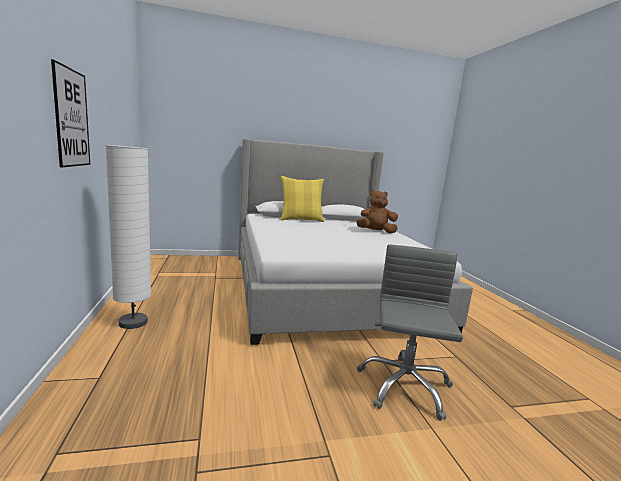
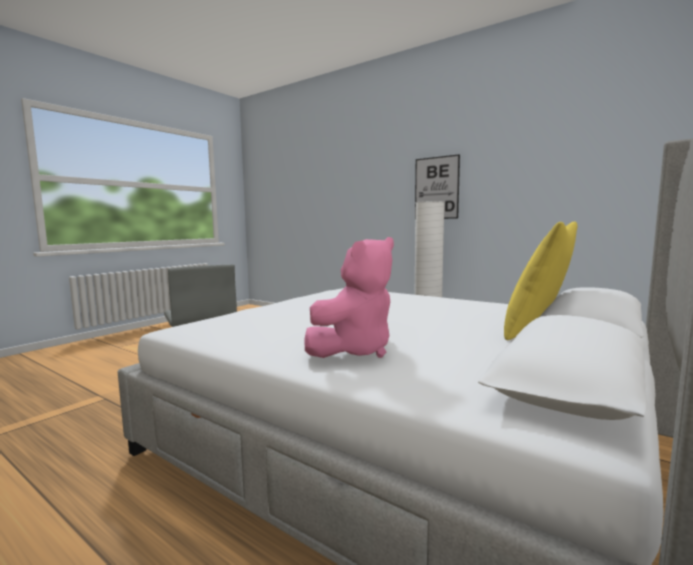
camera: 140 degrees right, 5 degrees down
brown plush toy [356,190,398,233] -> pink plush toy [304,237,394,358]

